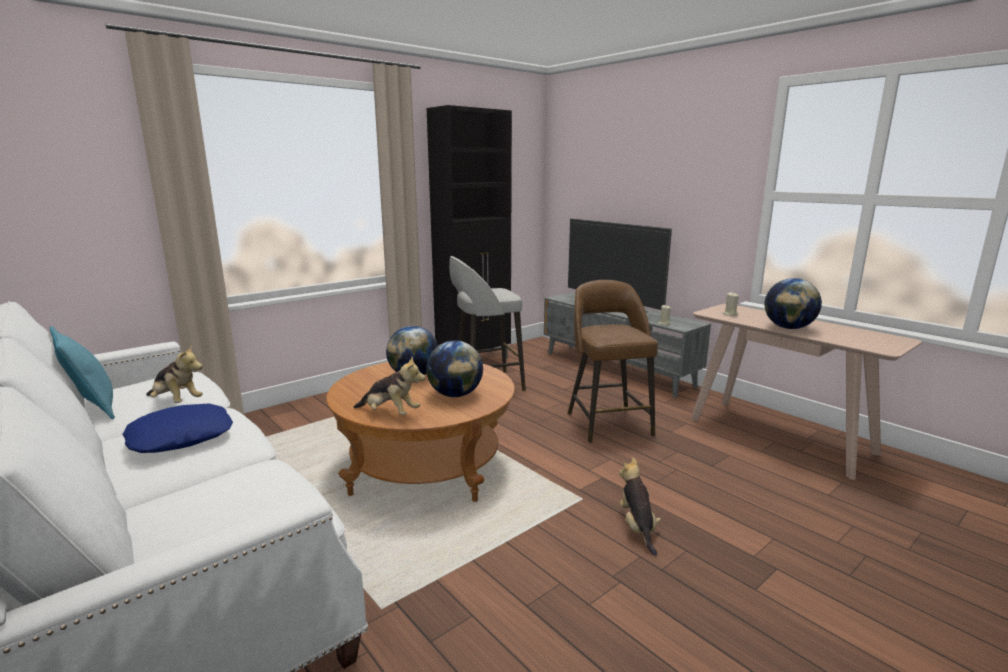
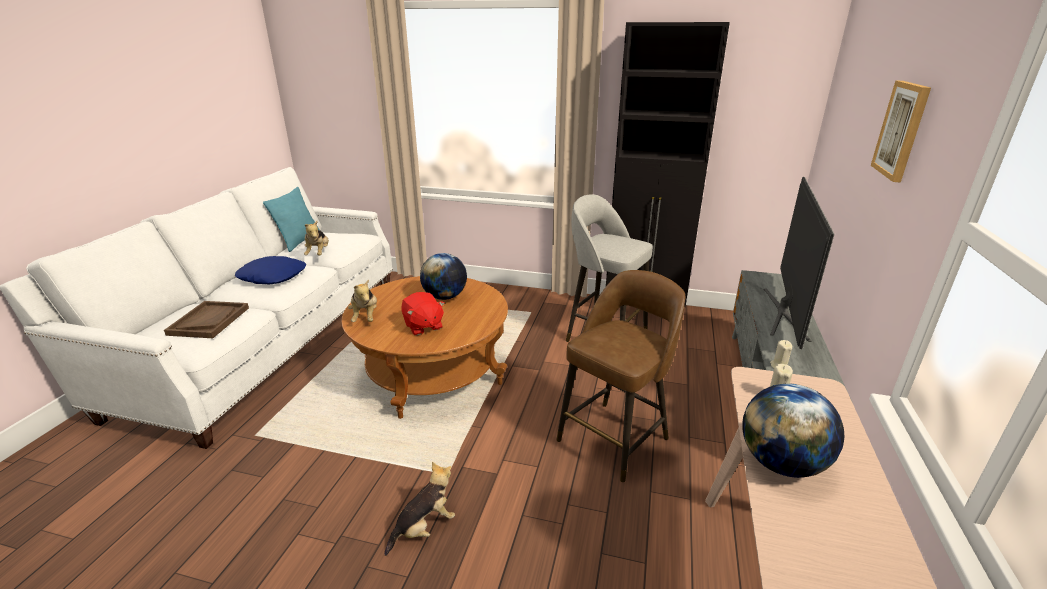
camera: 55 degrees right, 10 degrees up
globe [426,341,483,397] -> red plush toy [401,292,445,335]
none -> brown tray [164,301,249,338]
none -> picture [871,81,931,182]

